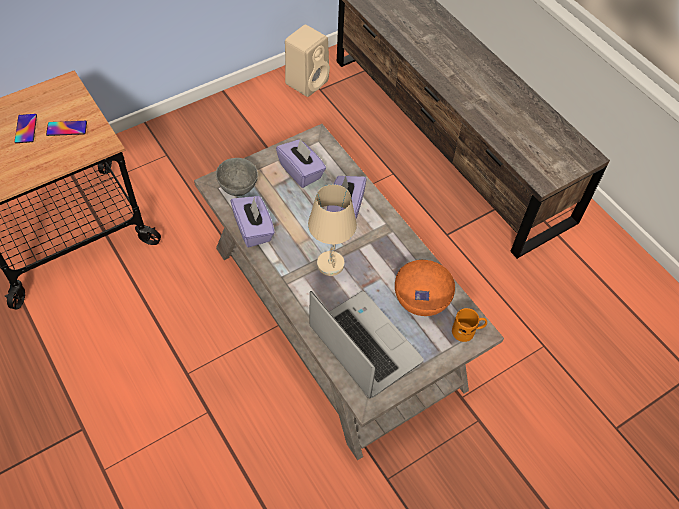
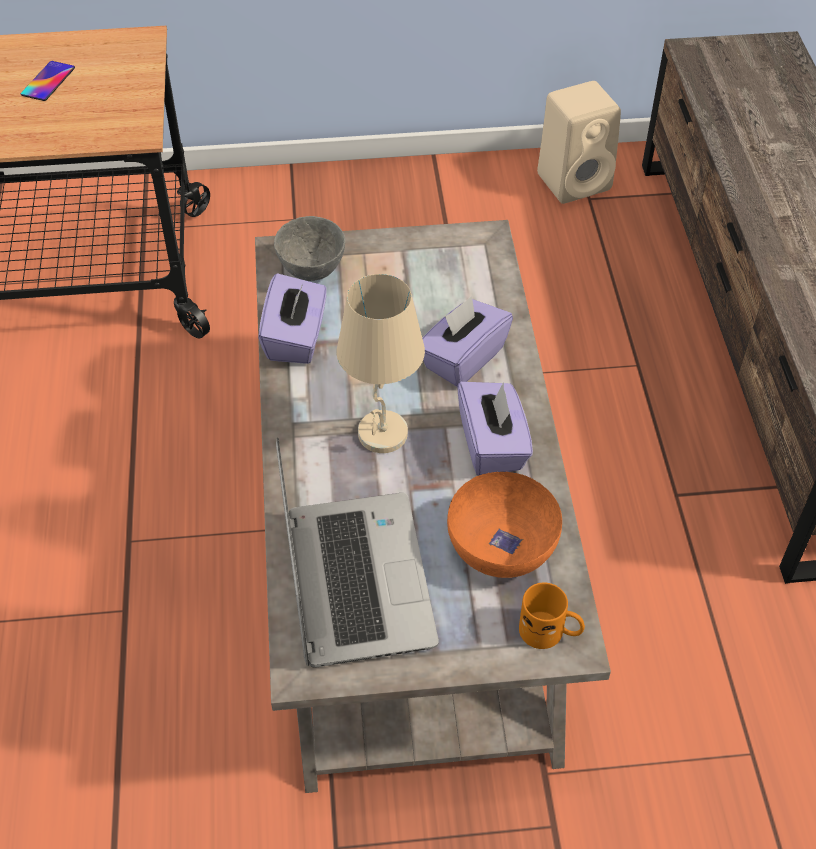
camera: 30 degrees right, 5 degrees down
phone [46,121,87,136] -> none
purple tissue box [276,139,326,188] -> purple tissue box moved to [457,382,533,475]

